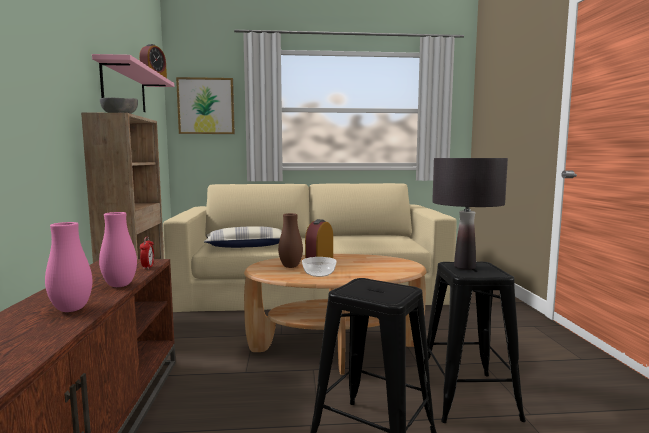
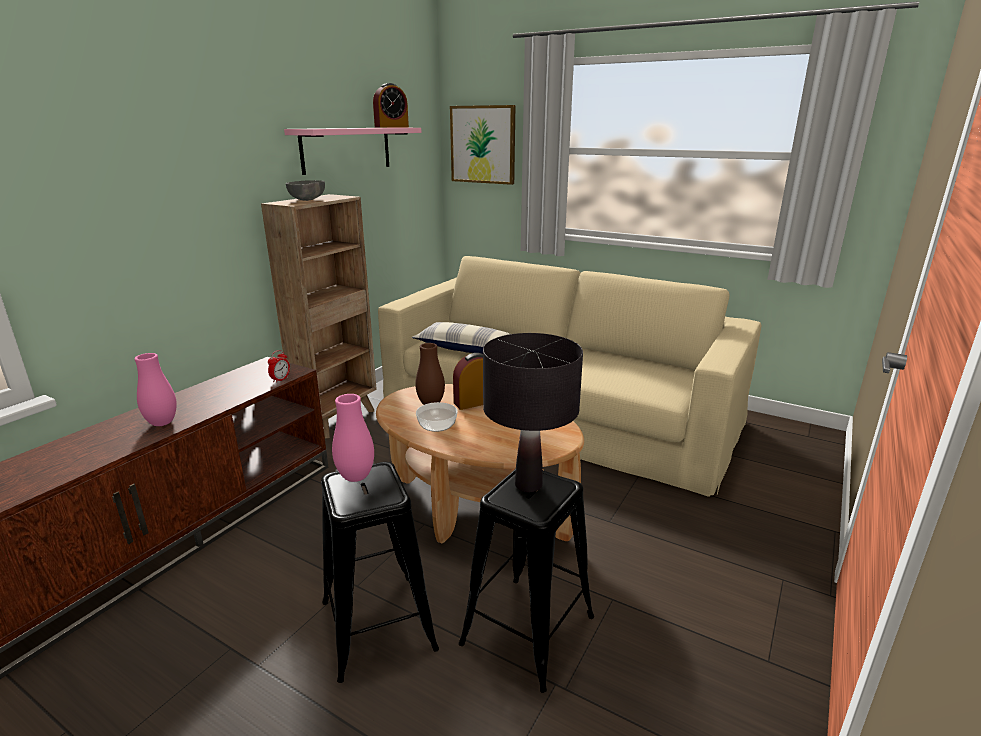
camera: 35 degrees right, 15 degrees up
pink vase [99,212,137,287] -> pink vase moved to [332,394,374,482]

